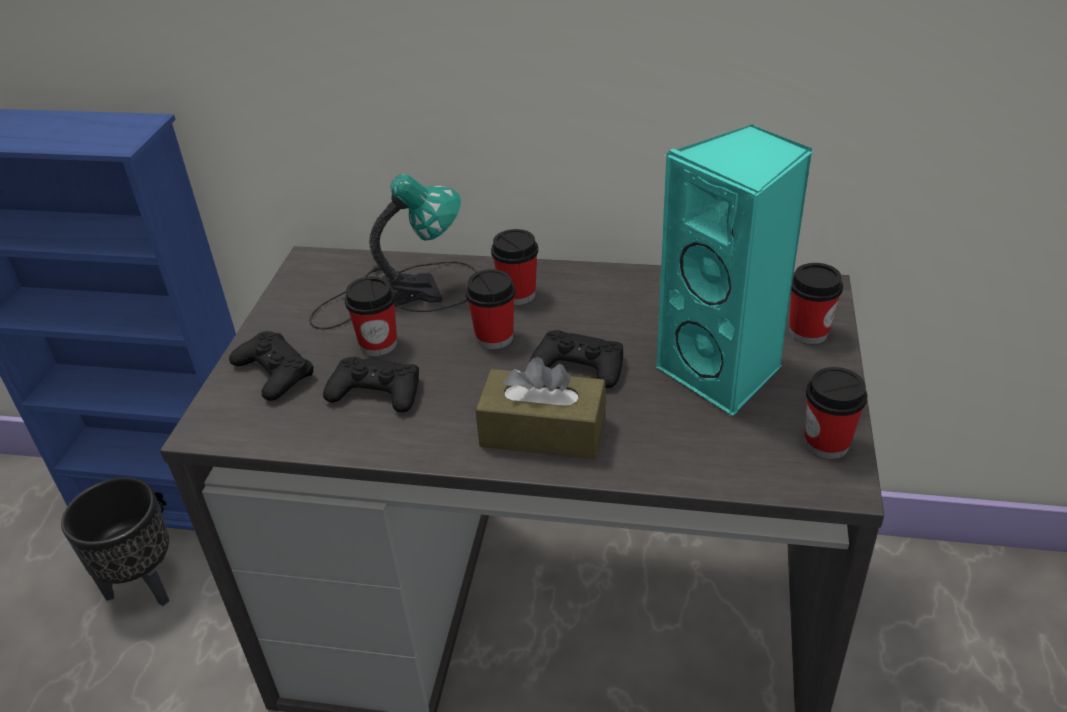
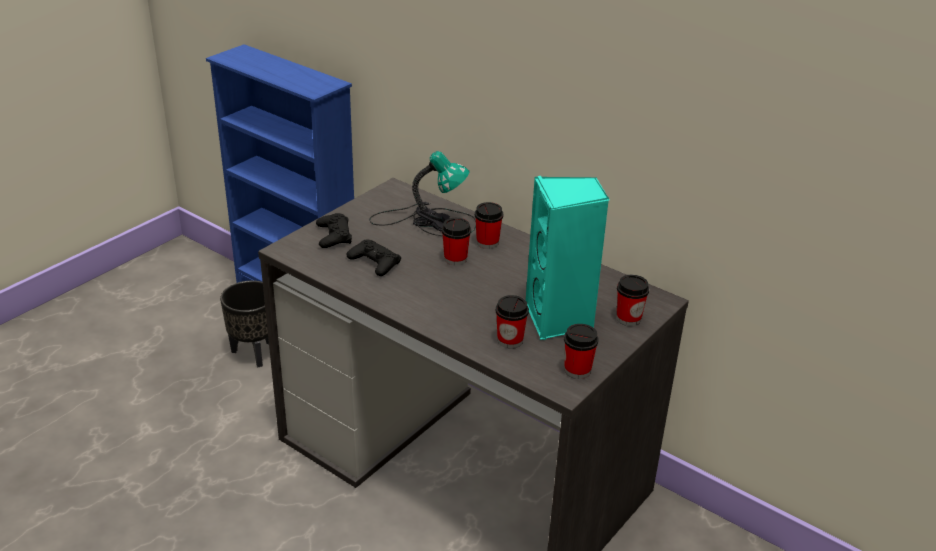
camera: 25 degrees right, 5 degrees down
cup [345,276,397,356] -> cup moved to [496,295,529,349]
brown tissue box [475,357,606,460] -> none
black game controller [529,330,623,388] -> none

